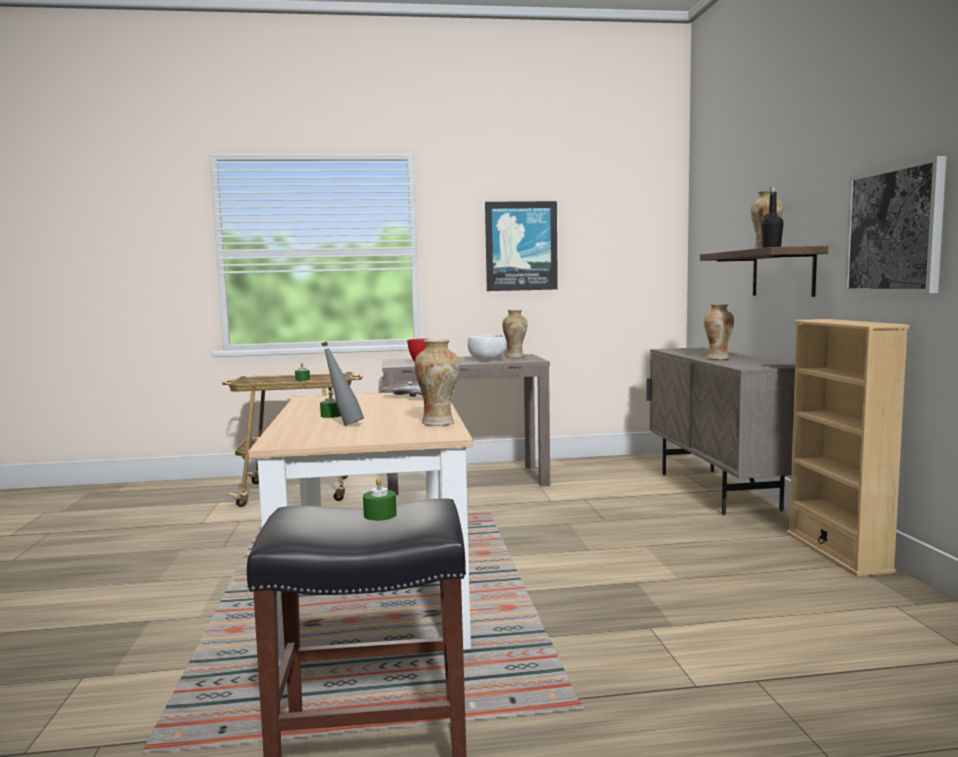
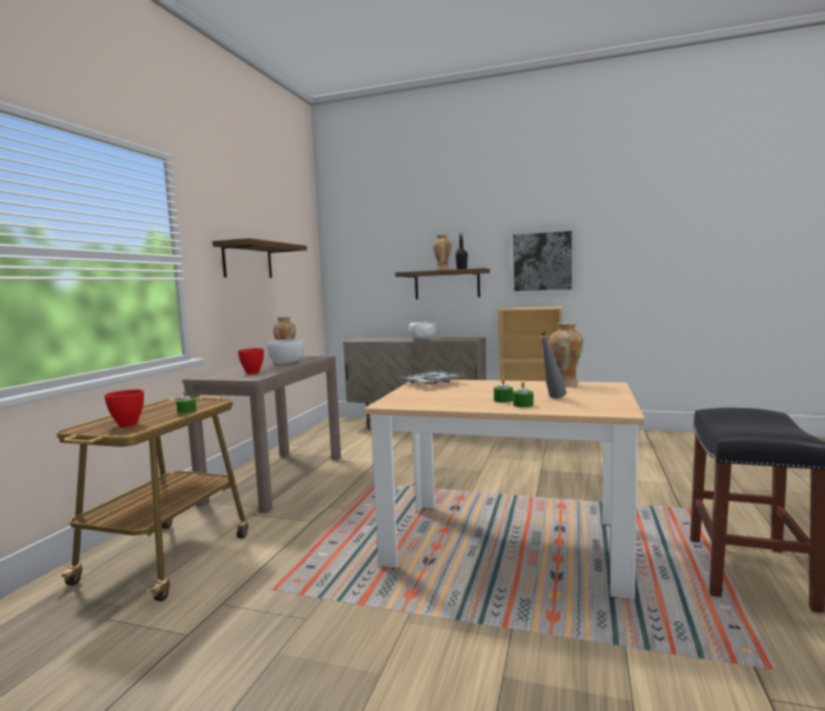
camera: 65 degrees left, 0 degrees up
green candle [363,477,397,521] -> green candle moved to [513,382,533,408]
picture [485,201,558,291] -> shelf [212,238,307,278]
vase [704,304,734,360] -> white bowl [409,321,437,340]
none -> red bowl [104,389,144,427]

